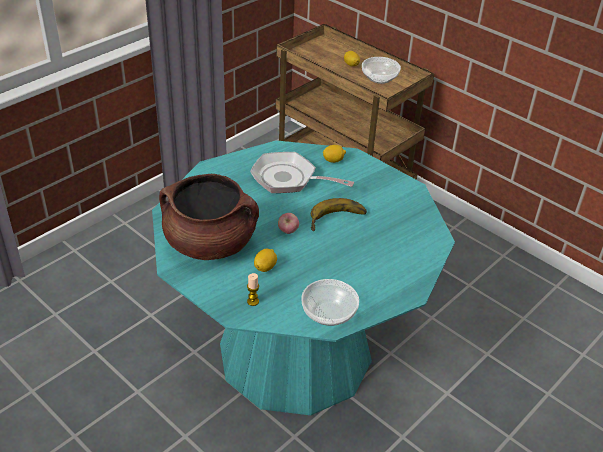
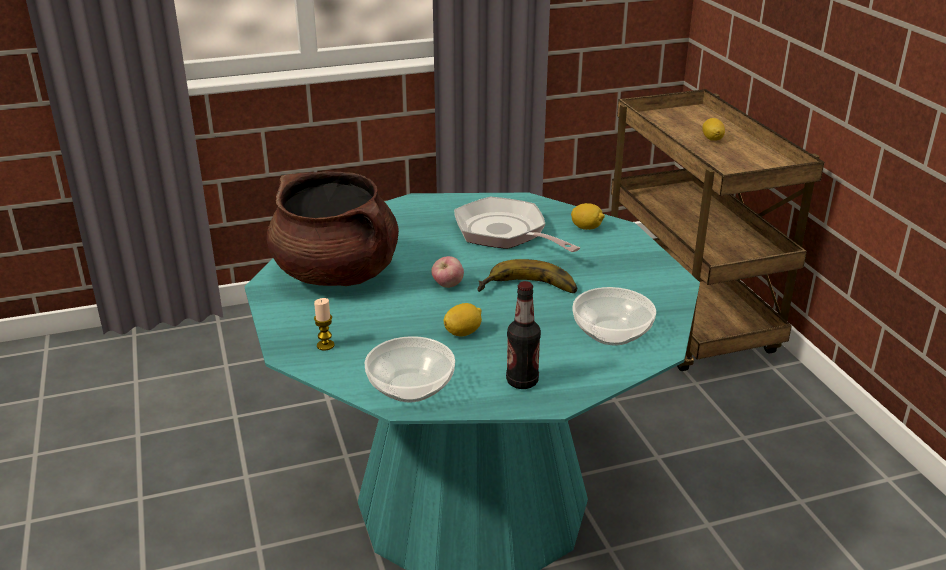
camera: 30 degrees right, 10 degrees down
lemon [254,249,277,272] -> lemon moved to [444,303,482,337]
bowl [362,57,401,84] -> bowl moved to [573,287,656,345]
none -> bottle [506,281,541,389]

